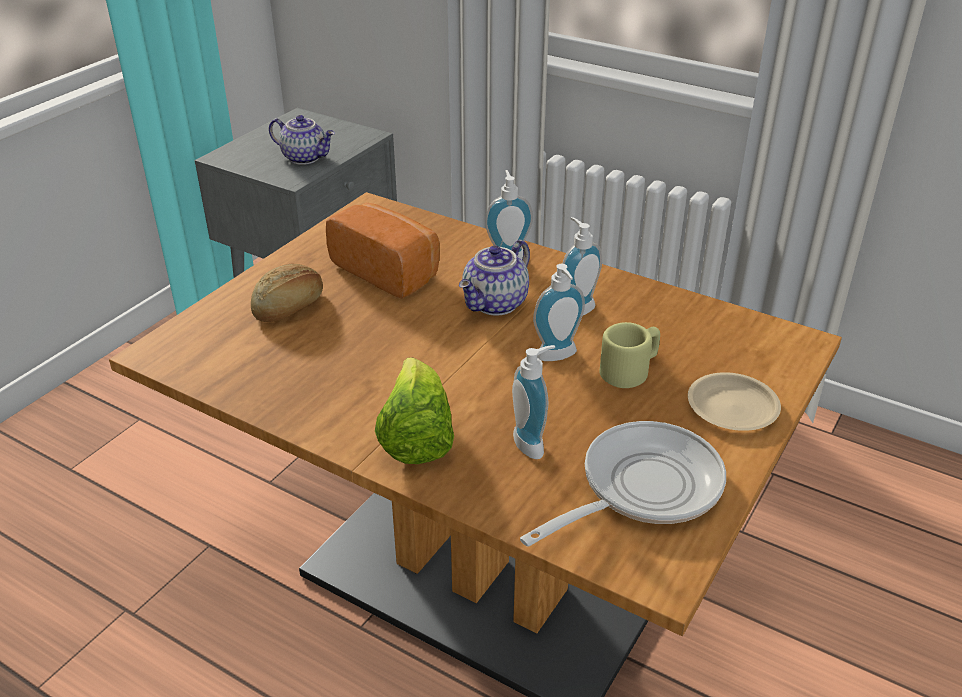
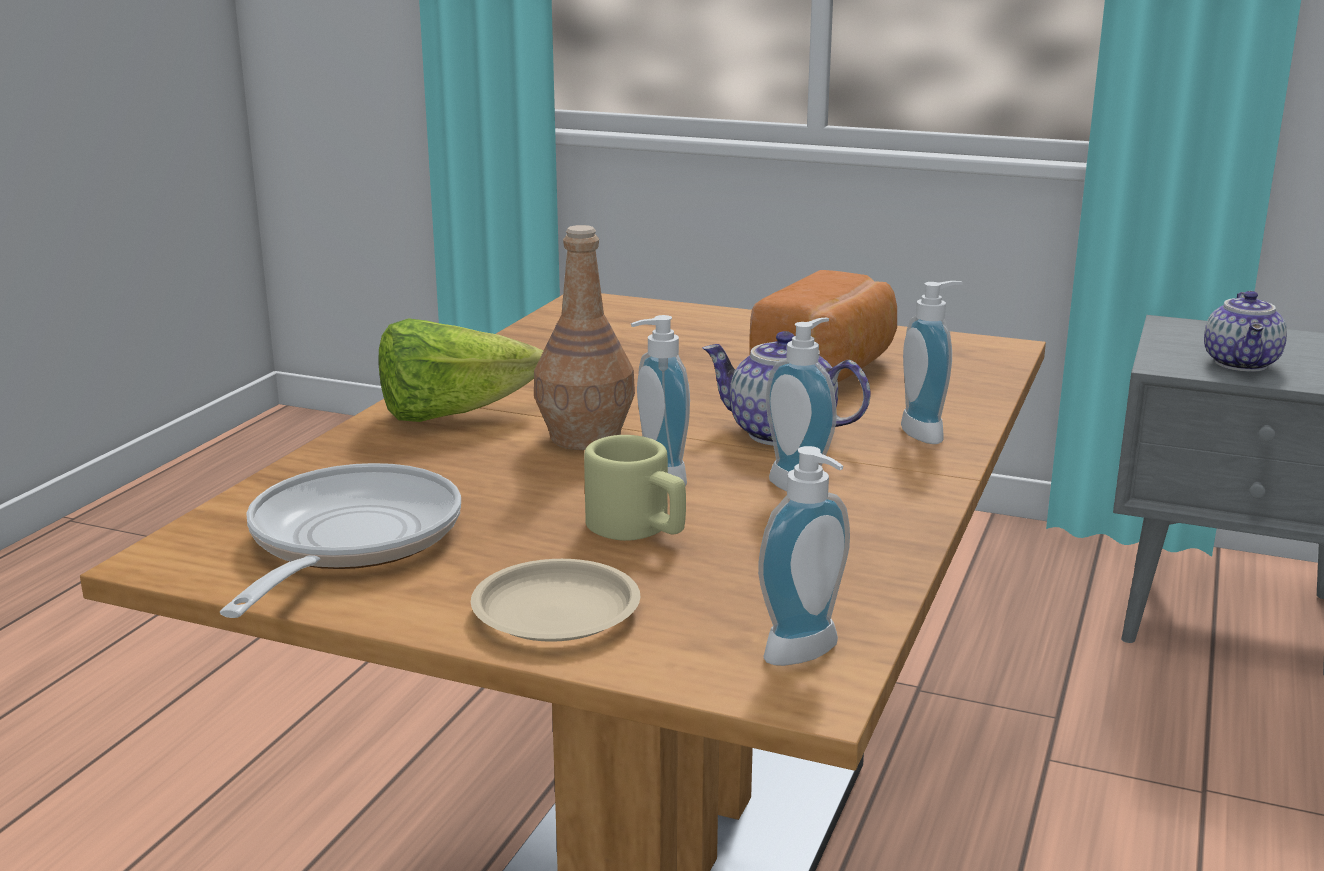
camera: 80 degrees right, 15 degrees down
bread [251,264,323,322] -> none
soap dispenser [512,345,555,459] -> soap dispenser moved to [758,446,850,666]
frying pan [520,421,726,547] -> frying pan turned 120 degrees counterclockwise [220,463,461,618]
none -> brown bottle [534,225,635,450]

